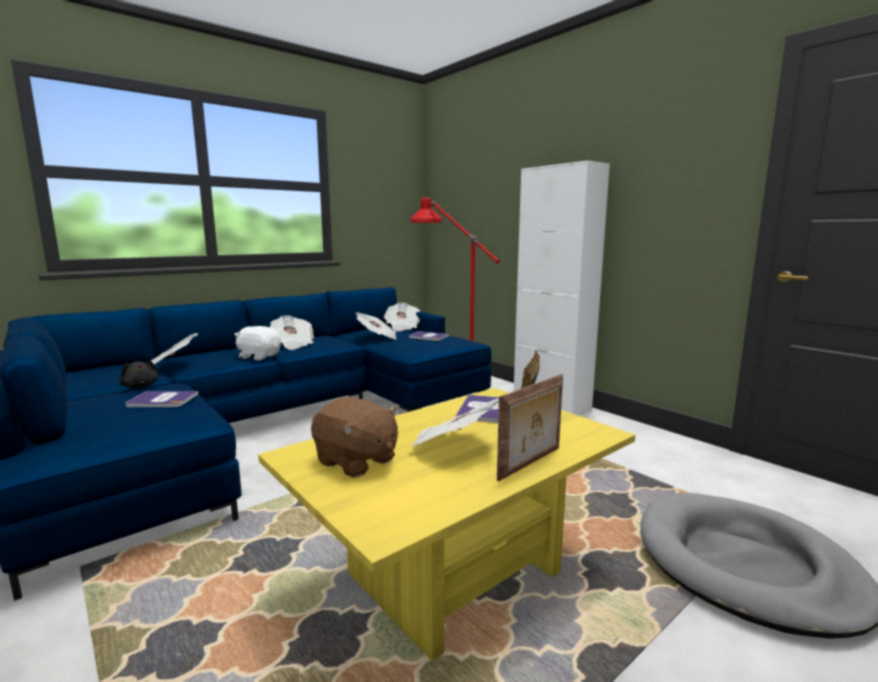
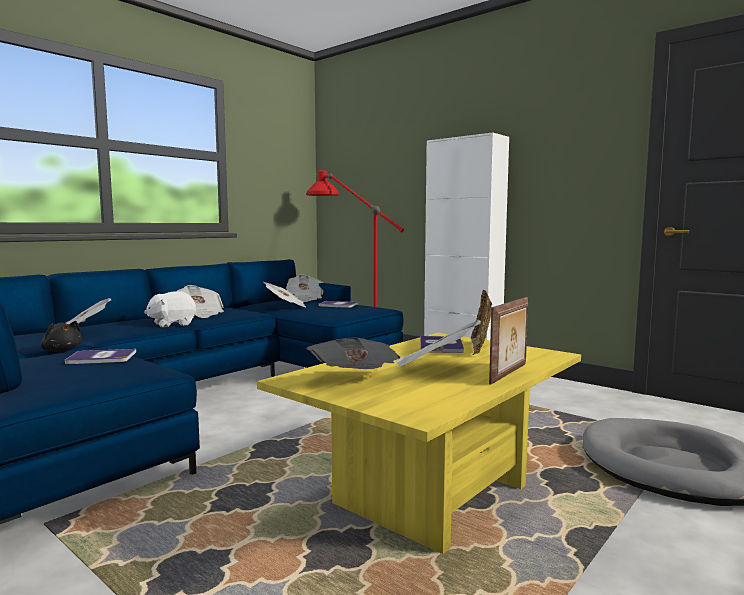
camera: 10 degrees left, 5 degrees down
white plush toy [234,326,281,361] -> white plush toy turned 45 degrees counterclockwise [144,291,196,328]
brown plush toy [311,397,398,477] -> newspaper [307,338,400,369]

